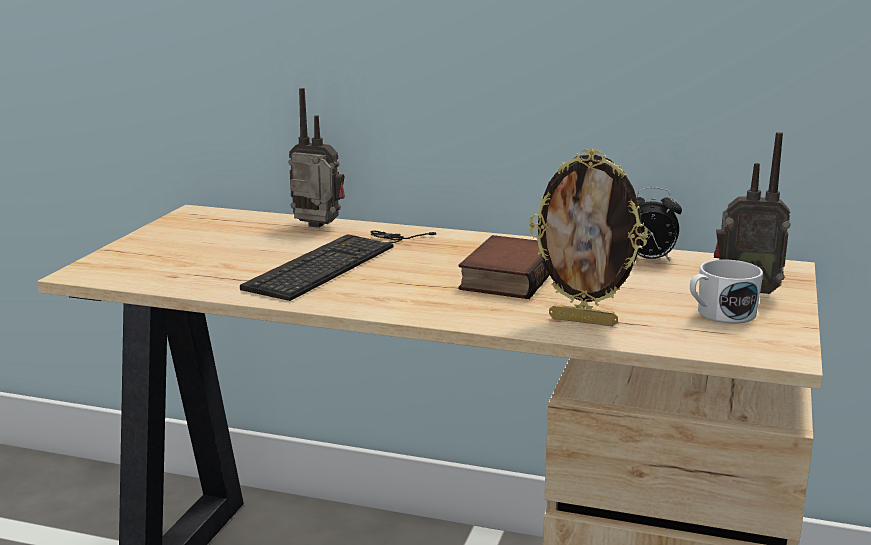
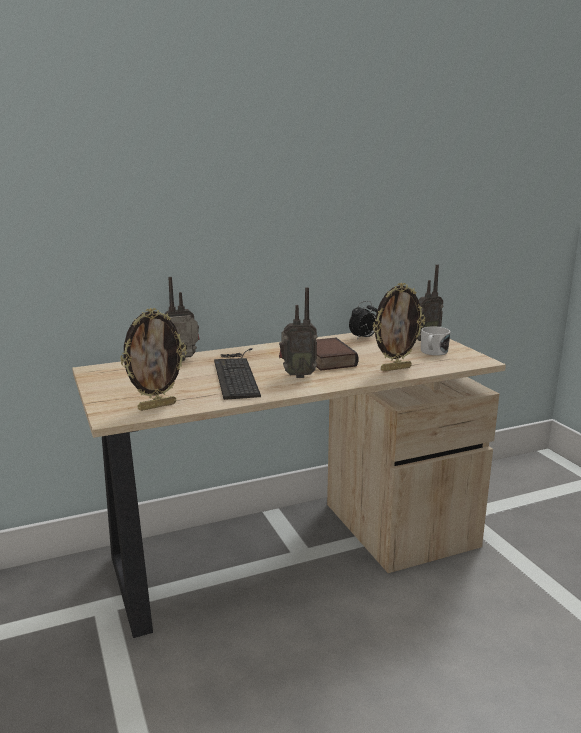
camera: 40 degrees left, 0 degrees up
none -> picture frame [120,308,187,411]
none -> radio [279,287,318,378]

